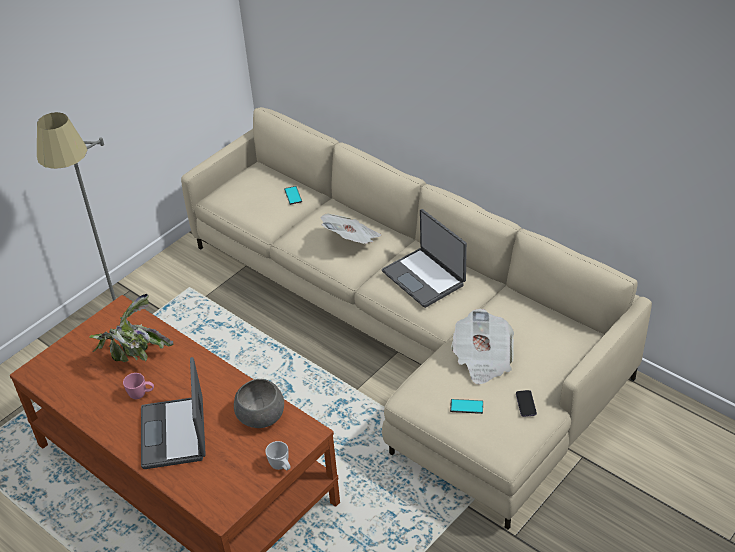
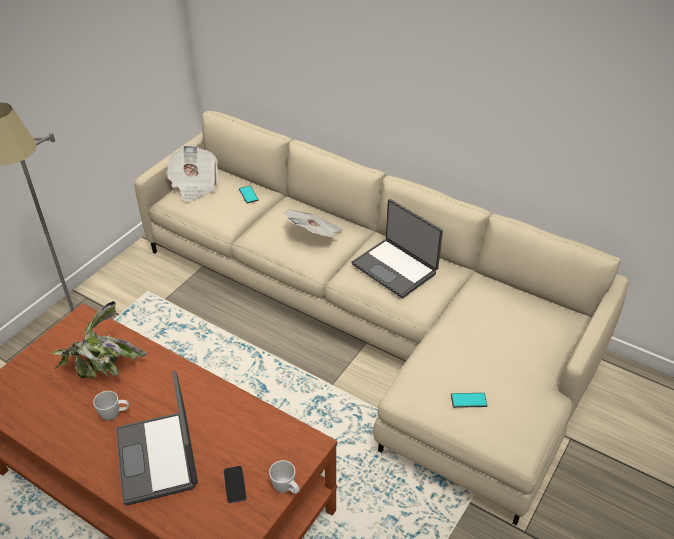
camera: 10 degrees left, 0 degrees up
pink mug [123,373,154,399] -> white mug [93,391,129,421]
grey bowl [234,379,284,428] -> none
newspaper [451,309,514,385] -> newspaper moved to [166,144,218,202]
phone [516,390,537,417] -> phone moved to [224,466,247,503]

